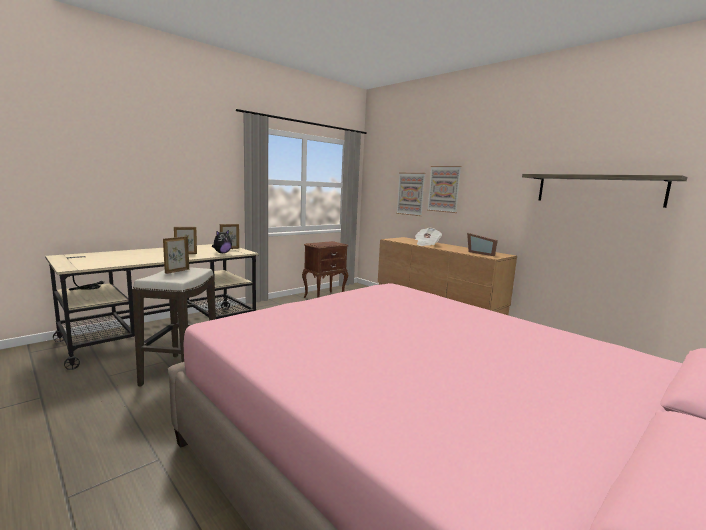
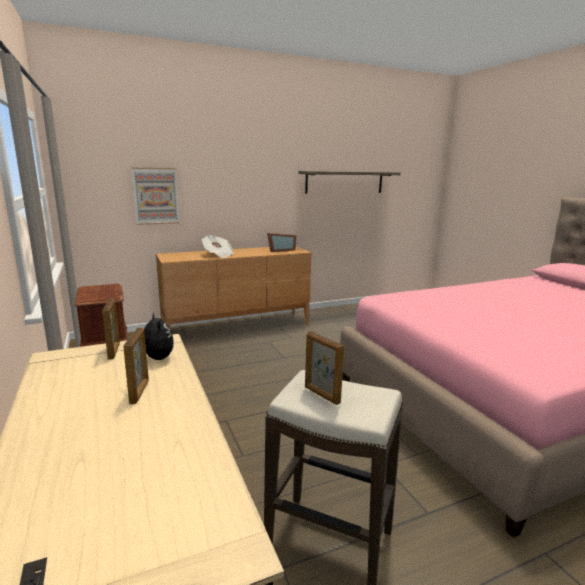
camera: 70 degrees left, 5 degrees up
picture [427,166,461,213] -> none

